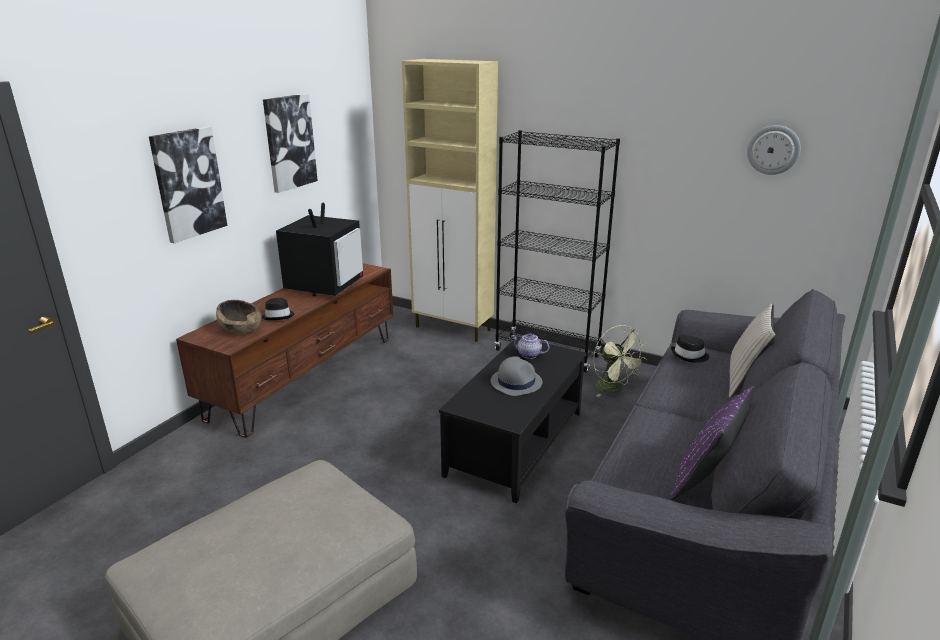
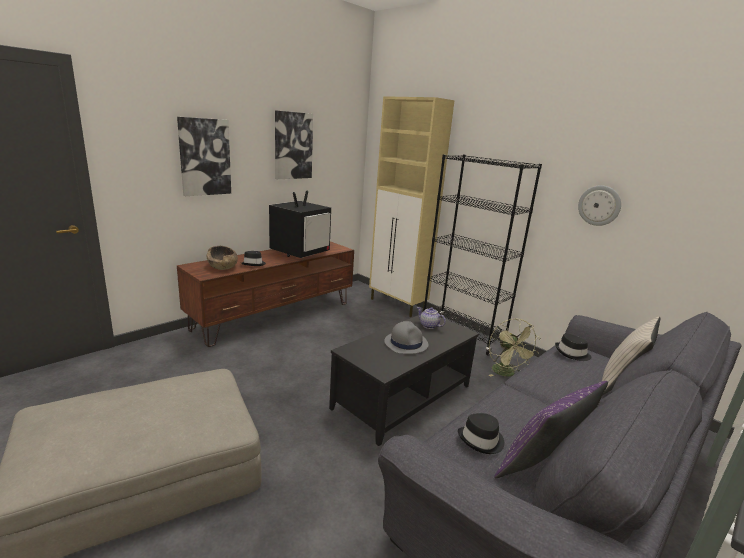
camera: 15 degrees right, 5 degrees down
wall clock [747,125,801,175] -> wall clock moved to [578,185,621,226]
none -> black hat [458,413,504,454]

